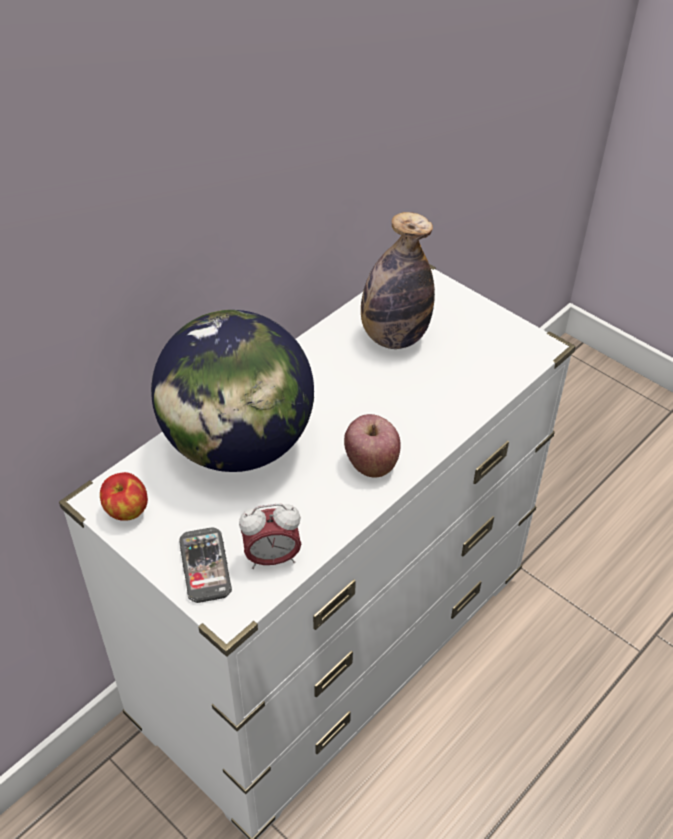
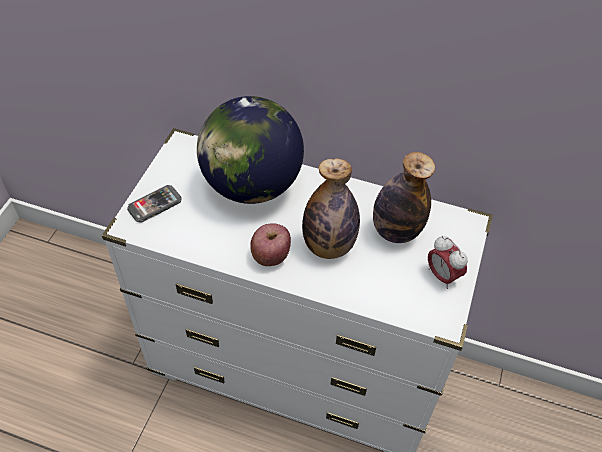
camera: 65 degrees right, 5 degrees up
apple [100,472,148,521] -> none
alarm clock [239,504,301,569] -> alarm clock moved to [428,236,468,289]
none -> bottle [302,158,360,259]

